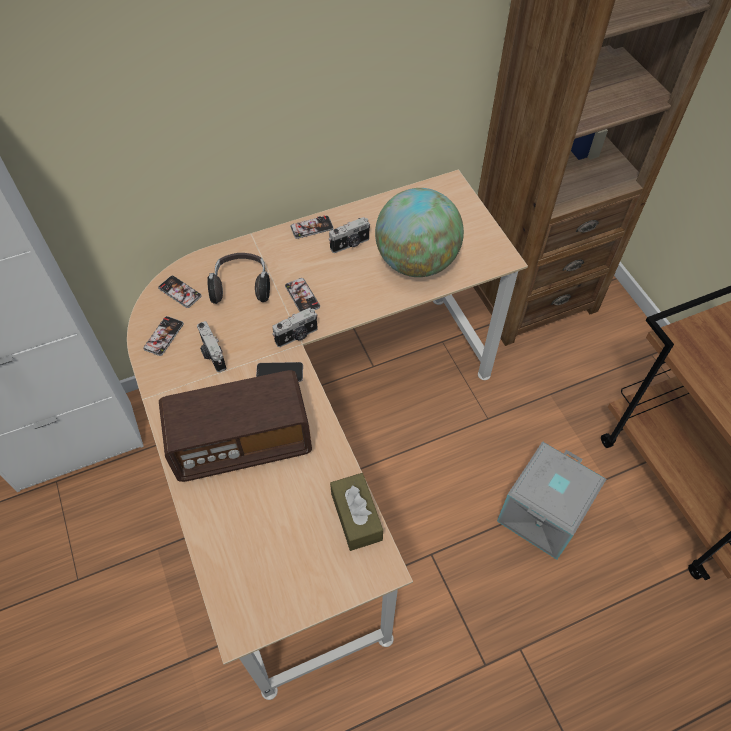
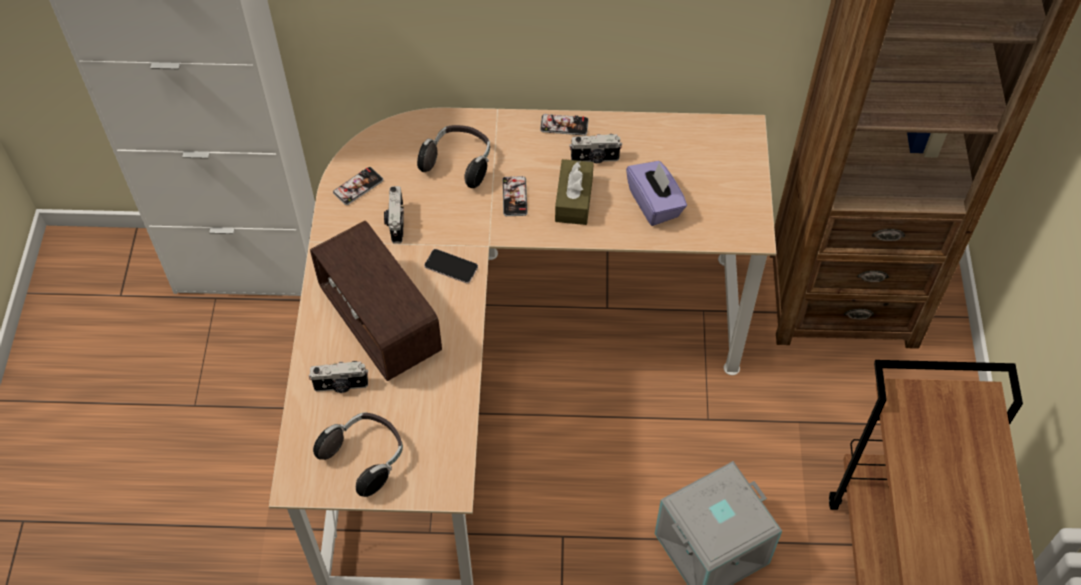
camera: 25 degrees right, 0 degrees up
phone [158,276,202,308] -> none
radio [159,370,312,482] -> radio turned 45 degrees clockwise [310,221,442,381]
camera [272,308,318,347] -> camera moved to [309,361,368,393]
brown tissue box [330,473,383,551] -> brown tissue box moved to [555,159,594,225]
globe [375,188,464,277] -> purple tissue box [626,161,687,226]
none -> headphones [313,412,403,497]

